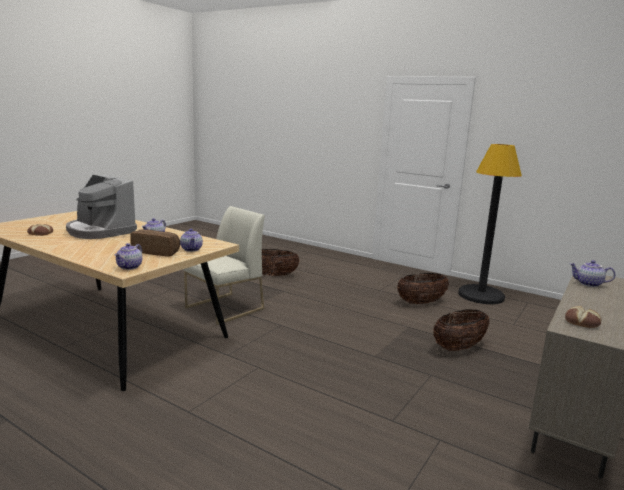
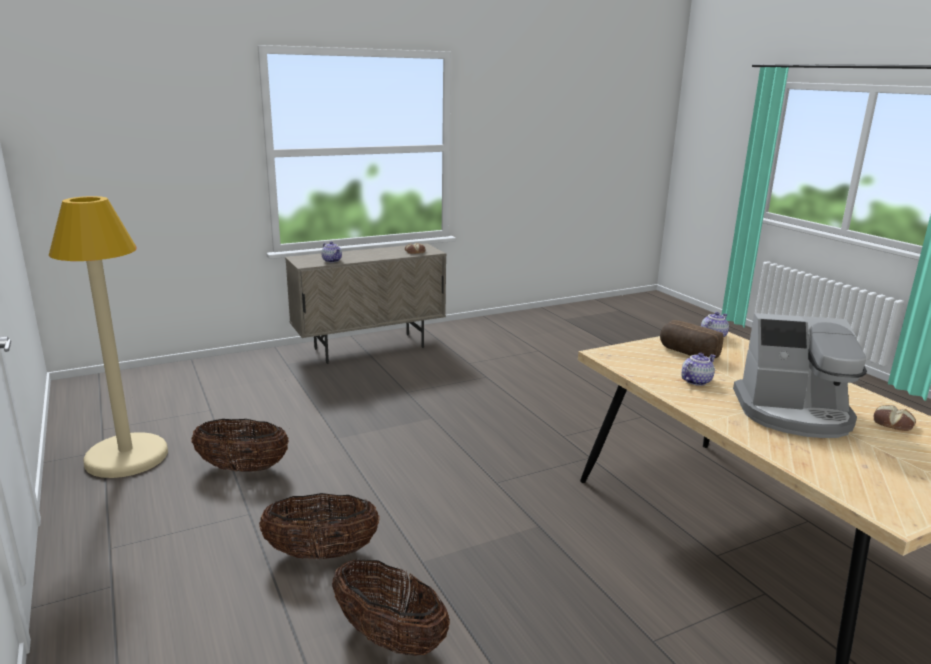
camera: 150 degrees left, 5 degrees up
coffee machine [66,175,137,239] -> coffee machine turned 120 degrees clockwise [733,313,867,438]
teapot [180,229,203,252] -> none
white chair [183,206,265,325] -> none
basket [433,309,489,351] -> basket moved to [259,493,380,559]
black floor lamp [458,144,522,304] -> beige floor lamp [49,196,168,478]

